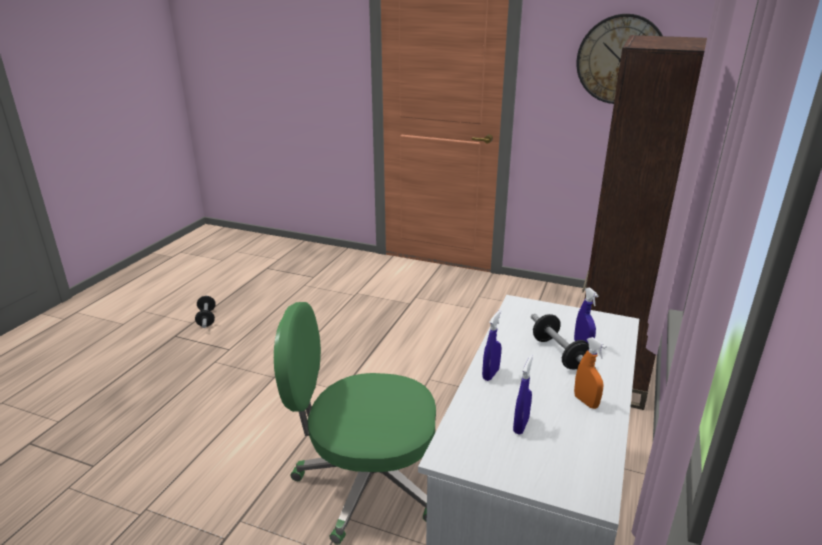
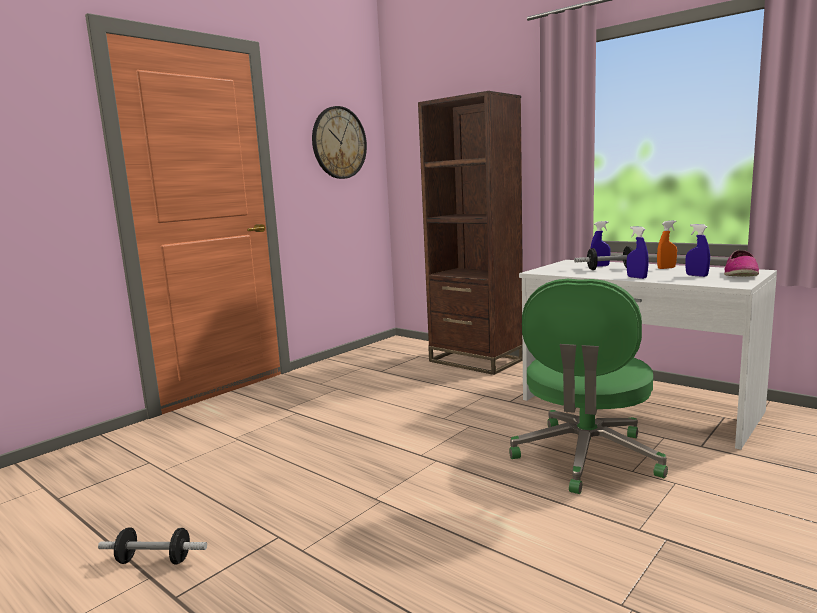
camera: 70 degrees left, 15 degrees down
none -> shoe [724,250,759,277]

